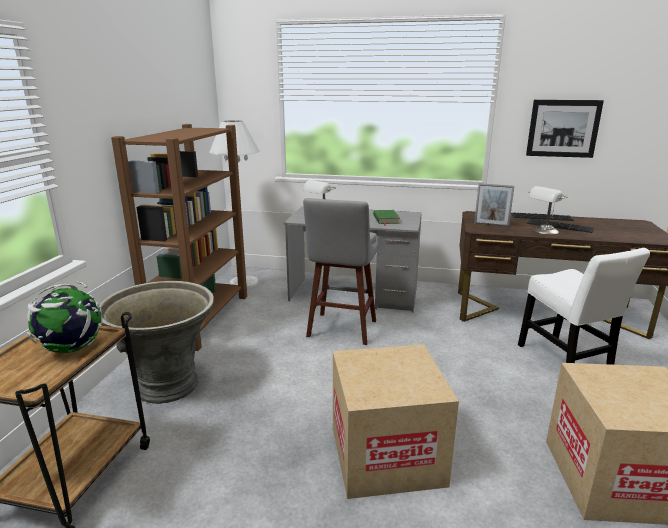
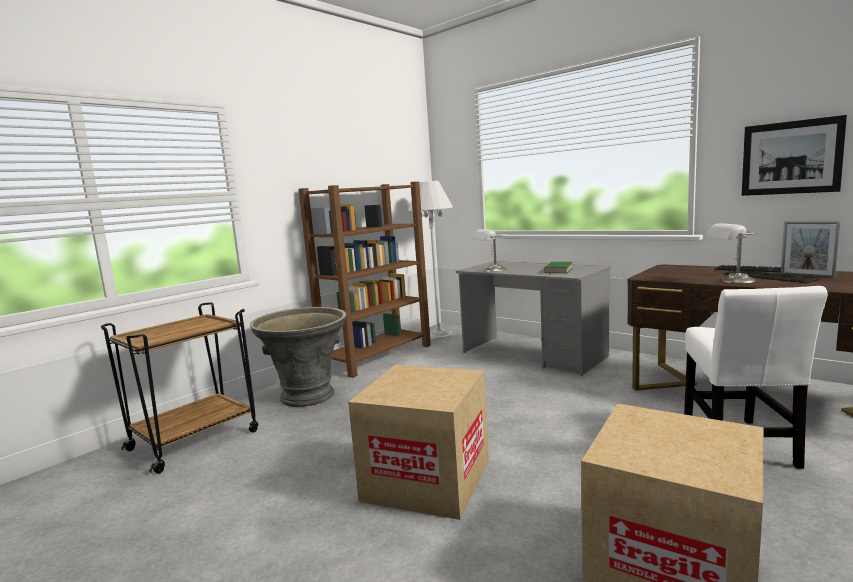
camera: 30 degrees right, 10 degrees down
globe [27,281,103,353] -> none
grey stool [303,198,379,345] -> none
picture frame [474,183,514,227] -> picture frame moved to [781,221,840,278]

